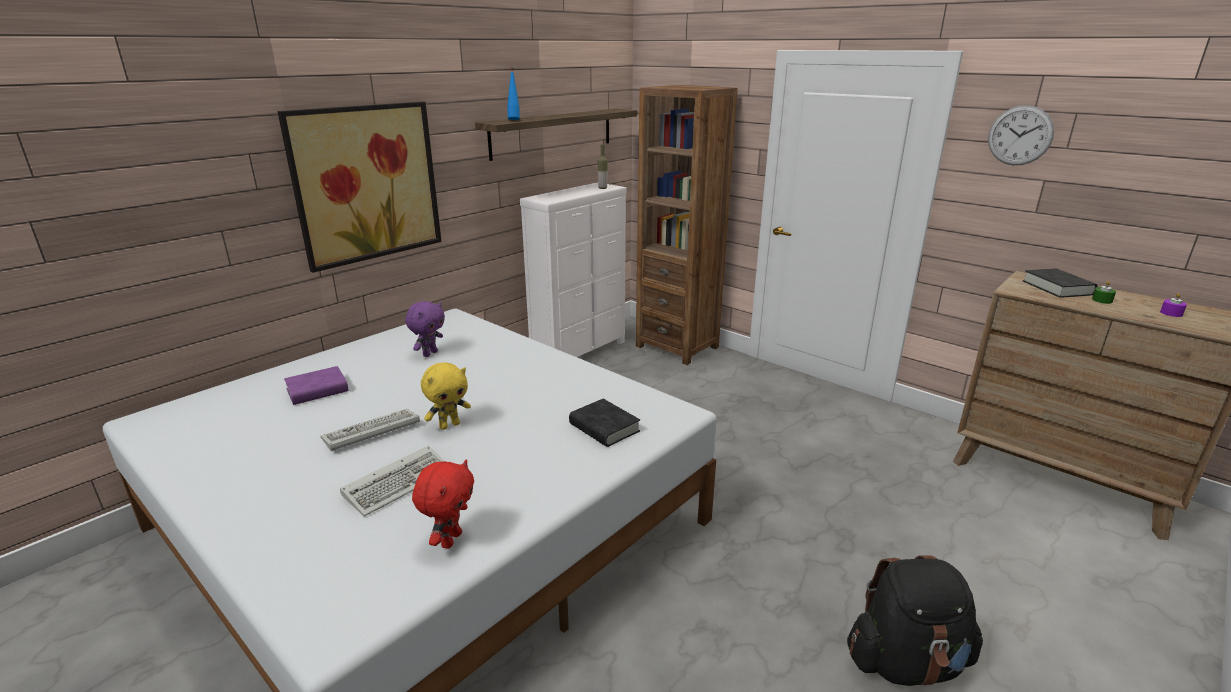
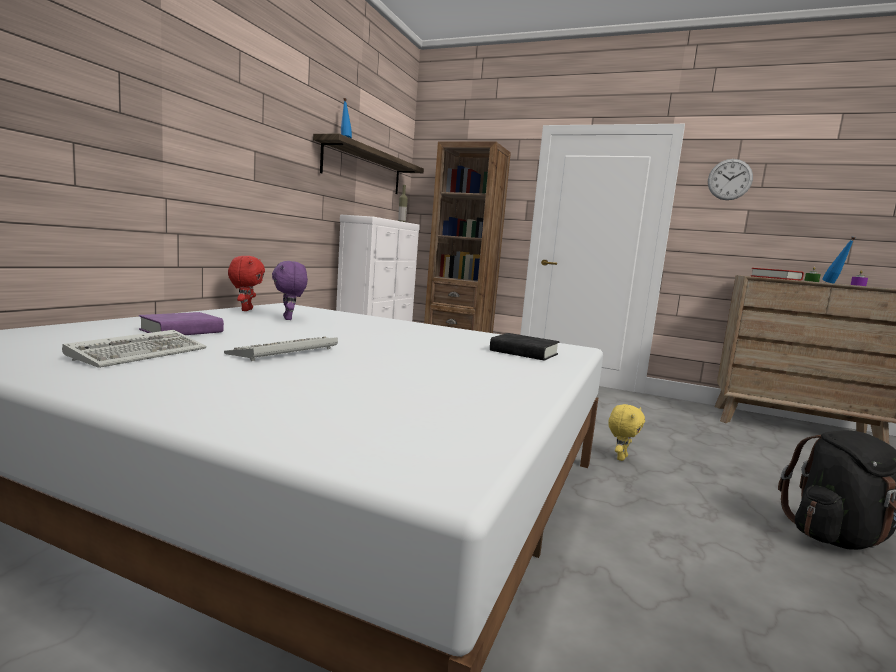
camera: 20 degrees left, 15 degrees down
picture [277,102,441,273] -> none
keyboard [340,445,445,517] -> keyboard moved to [62,330,206,368]
purple plush toy [405,301,445,357] -> purple plush toy turned 150 degrees clockwise [272,261,308,320]
red plush toy [412,460,474,549] -> red plush toy moved to [228,256,265,311]
yellow plush toy [421,362,471,430] -> yellow plush toy moved to [608,404,645,461]
black book [1023,268,1098,298] -> red book [751,268,804,281]
none -> blue bottle [822,237,855,283]

